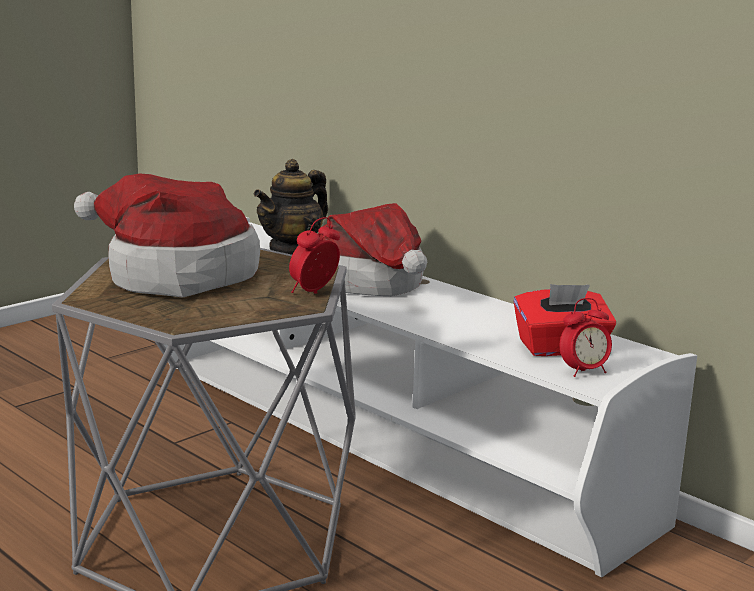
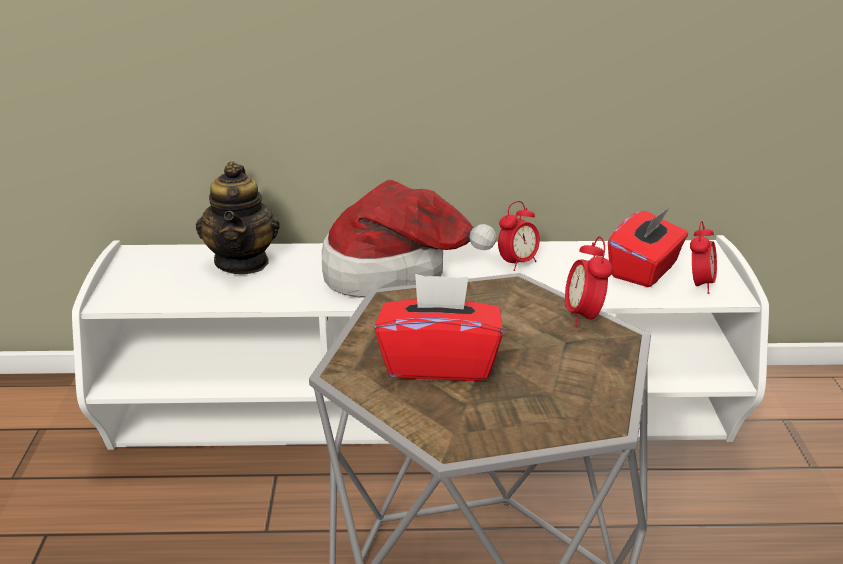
camera: 45 degrees left, 10 degrees up
hat [74,174,260,298] -> red tissue box [375,274,503,381]
none -> alarm clock [498,201,540,271]

